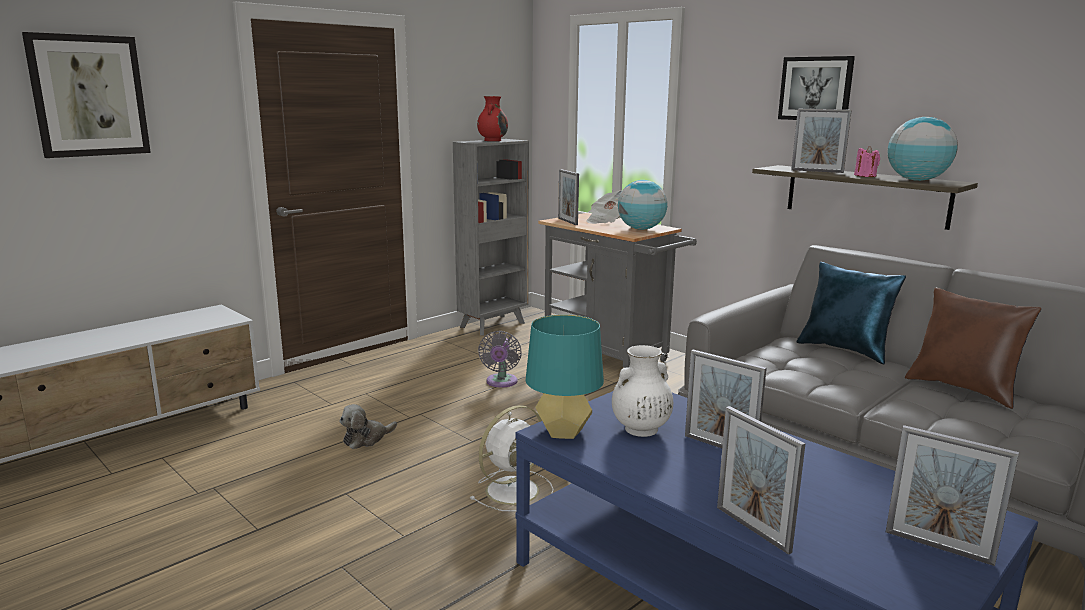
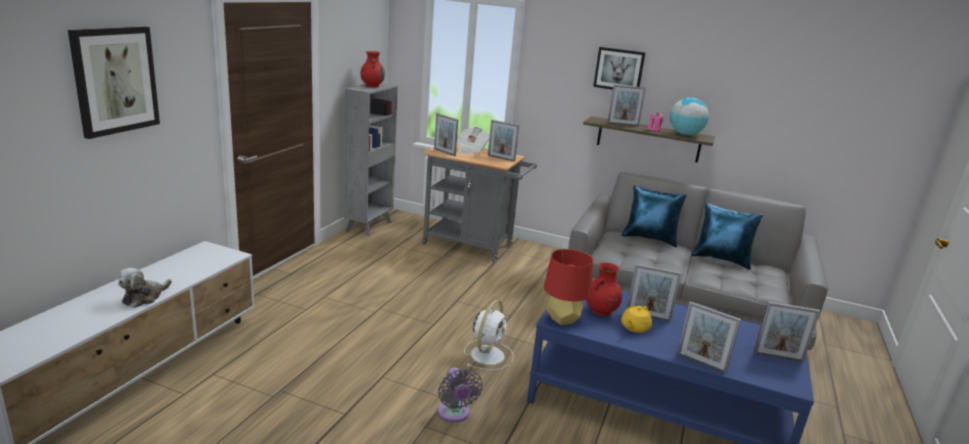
camera: 25 degrees left, 5 degrees up
plush toy [339,404,397,449] -> plush toy moved to [118,268,172,308]
grey fan [478,331,522,388] -> grey fan moved to [437,368,482,423]
turquoise table lamp [526,314,604,439] -> red table lamp [544,249,593,325]
white vase [612,345,673,437] -> red vase [586,263,622,316]
globe [618,180,667,230] -> picture frame [488,120,519,162]
brown pillow [905,287,1041,409] -> blue pillow [691,203,763,270]
none -> yellow teapot [621,306,652,333]

